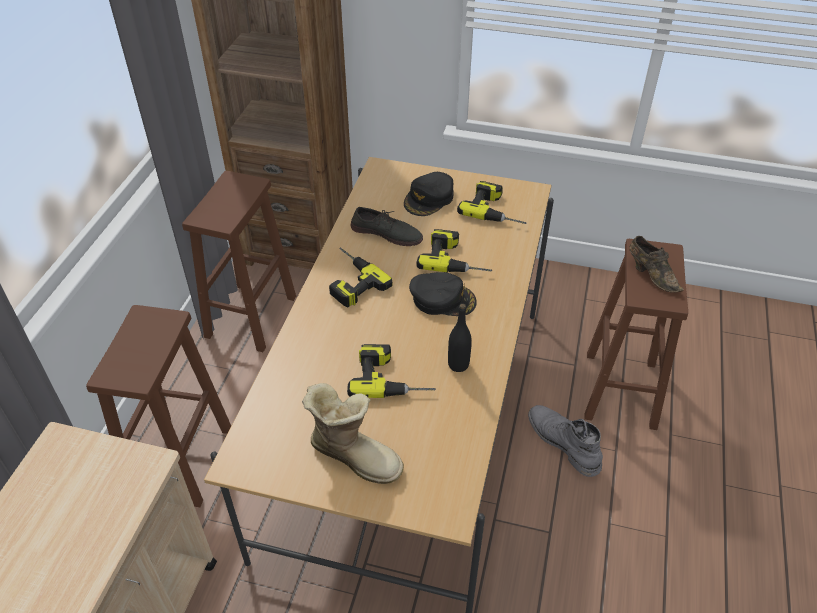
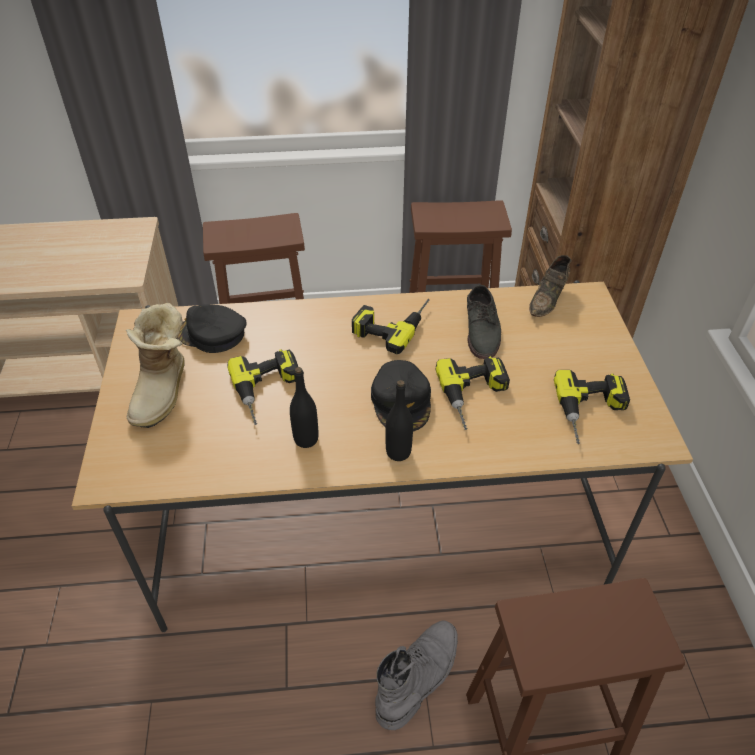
camera: 70 degrees right, 0 degrees up
black cap [404,172,454,216] -> black cap moved to [177,304,246,353]
brown shoe [630,236,684,293] -> brown shoe moved to [529,255,571,317]
none -> black bottle [386,380,413,461]

